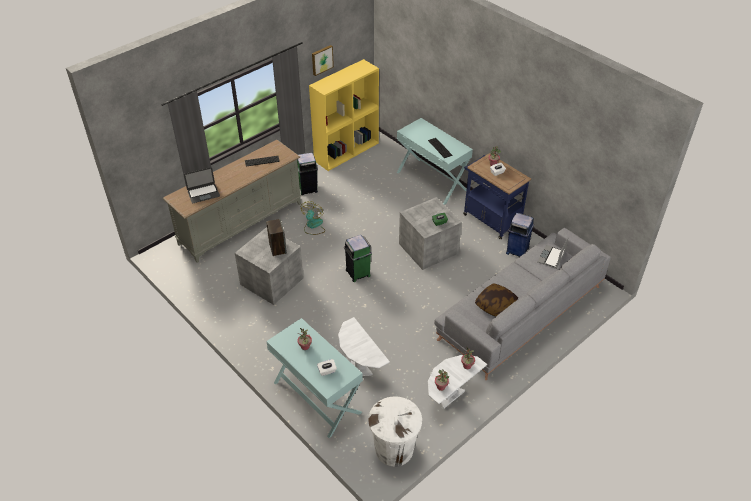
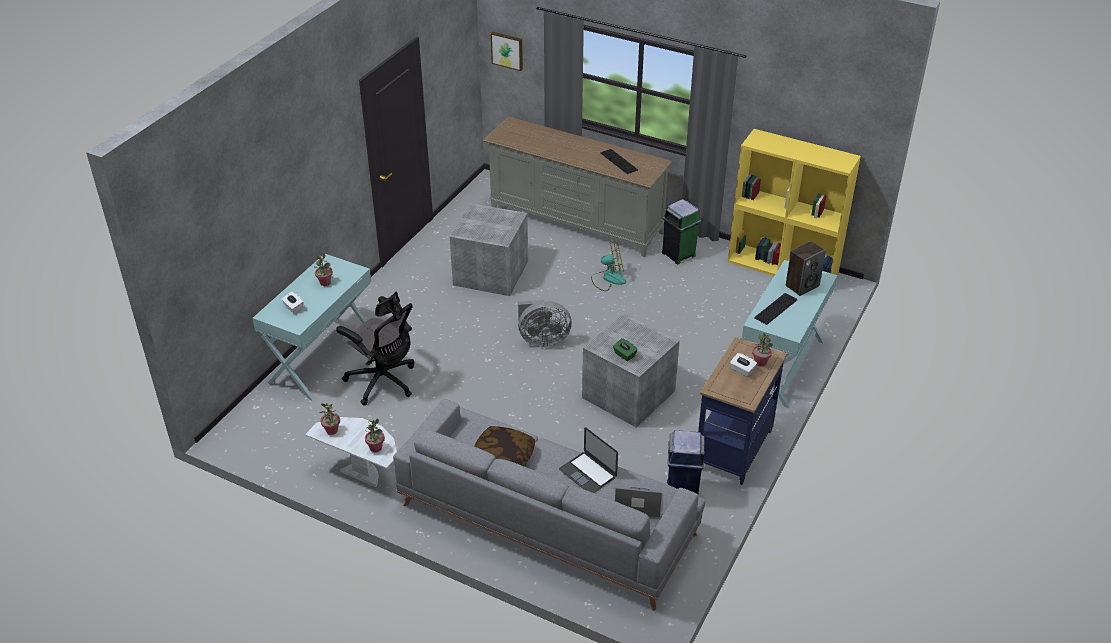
camera: 70 degrees right, 5 degrees down
laptop [184,167,220,203] -> laptop moved to [559,427,618,493]
speaker [266,218,287,256] -> speaker moved to [785,241,826,296]
picture [312,45,334,76] -> picture moved to [491,32,523,71]
white side table [338,317,390,376] -> office chair [336,292,414,406]
green trash can [344,235,372,282] -> grey fan [518,300,572,347]
white trash can [368,396,422,467] -> none

